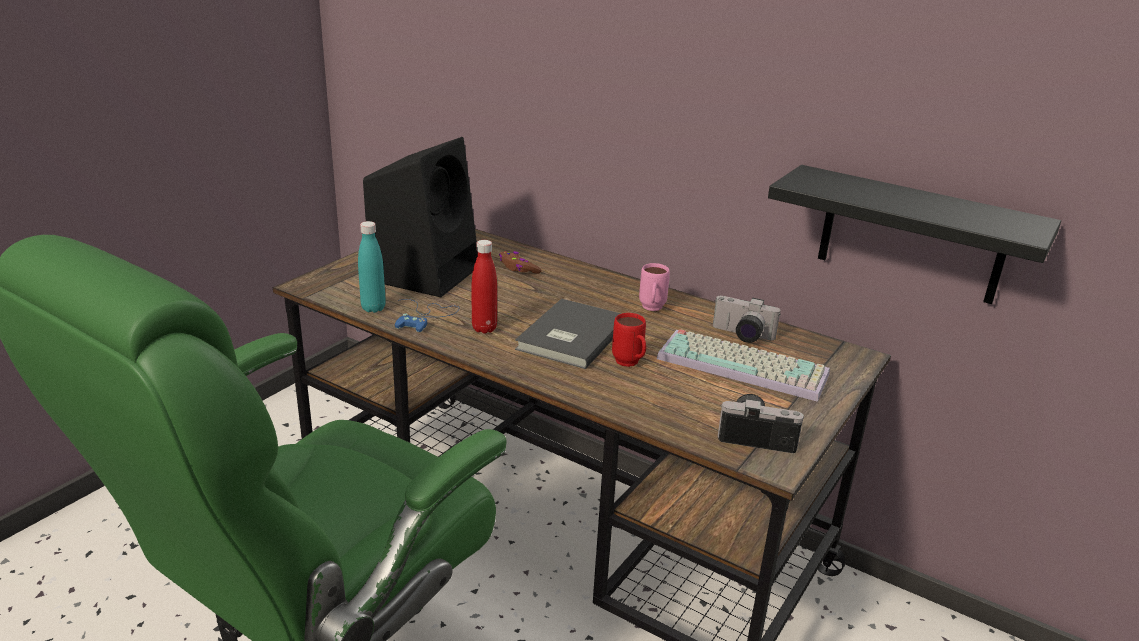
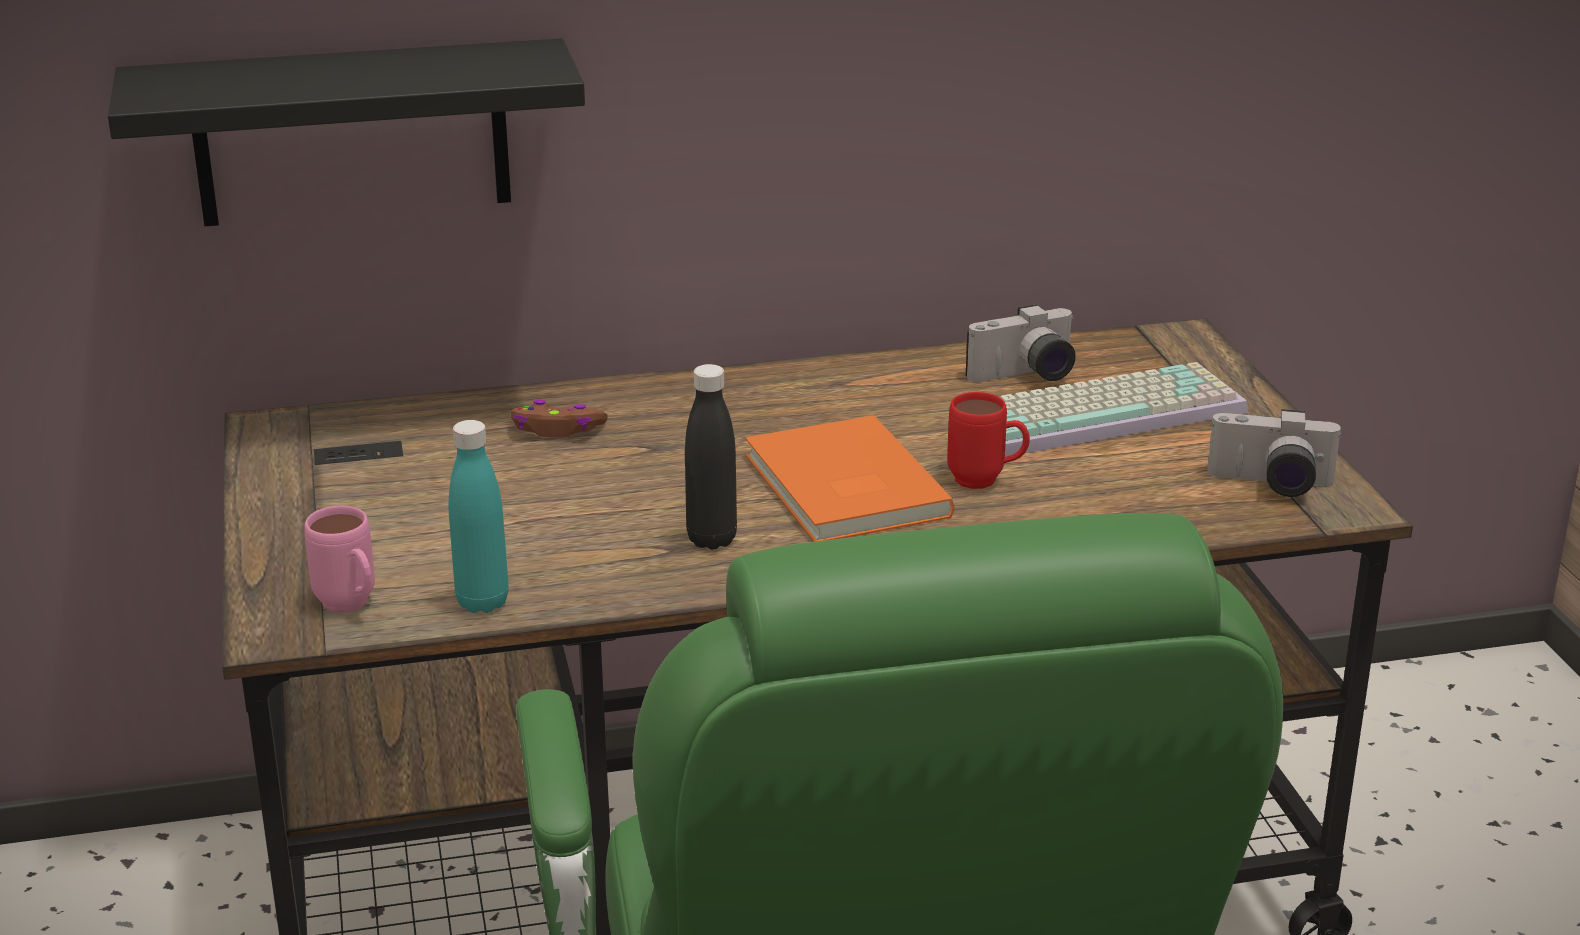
camera: 45 degrees left, 0 degrees up
black speaker [363,137,478,297] -> none
blue game controller [395,299,459,332] -> none
red bottle [472,240,497,333] -> black bottle [685,364,737,550]
grey book [515,299,622,369] -> orange book [745,415,955,542]
pink mug [639,263,670,311] -> pink mug moved to [304,506,375,613]
camera [718,394,804,453] -> camera turned 135 degrees counterclockwise [1207,409,1343,497]
black shelf [768,165,1061,304] -> black shelf moved to [108,38,585,226]

